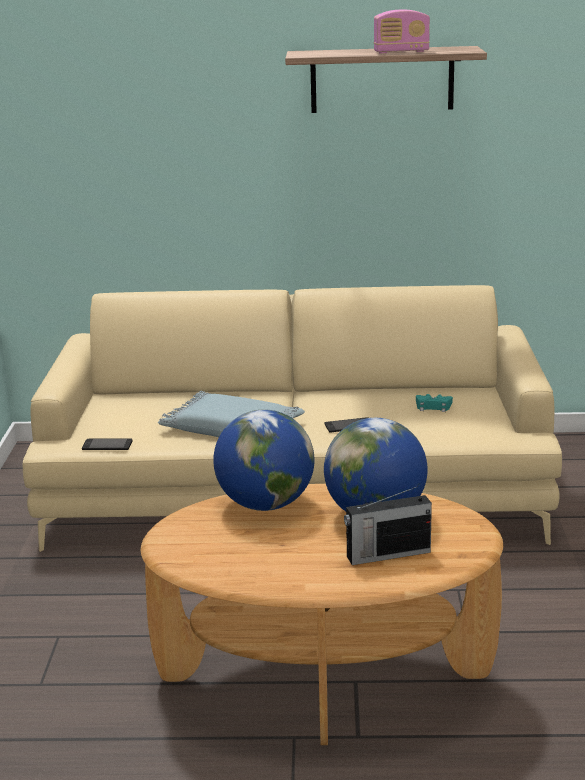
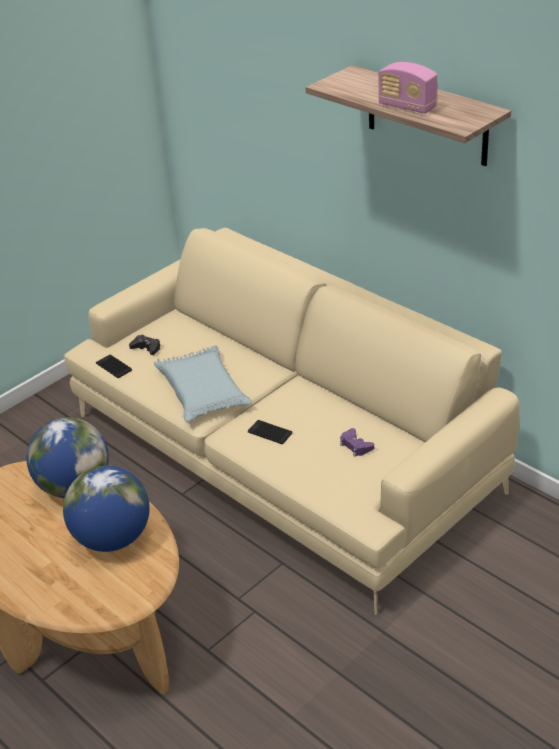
camera: 45 degrees right, 15 degrees up
radio [344,486,432,565] -> none
turquoise game controller [416,394,453,412] -> purple game controller [340,428,374,457]
none -> black game controller [129,335,160,355]

